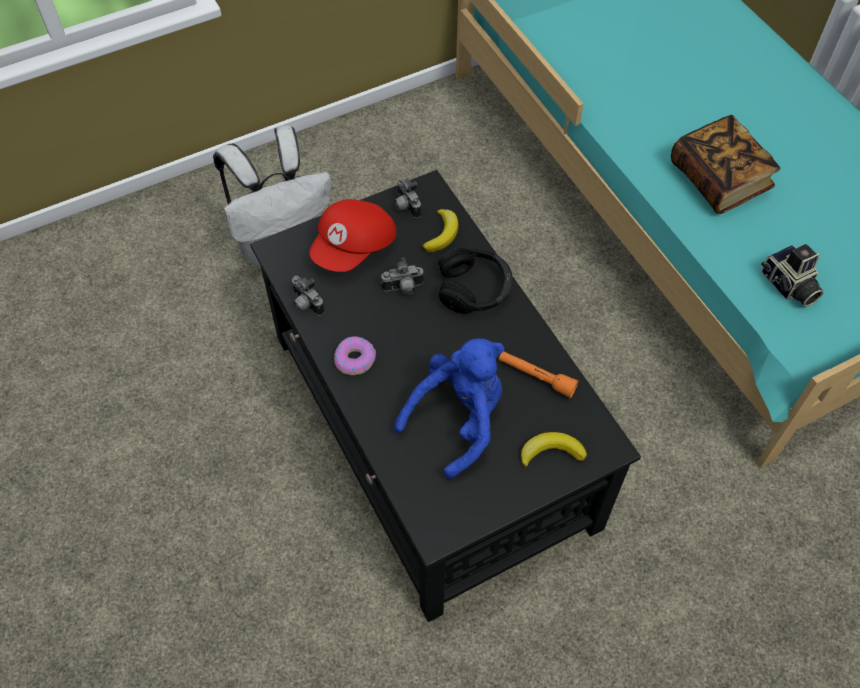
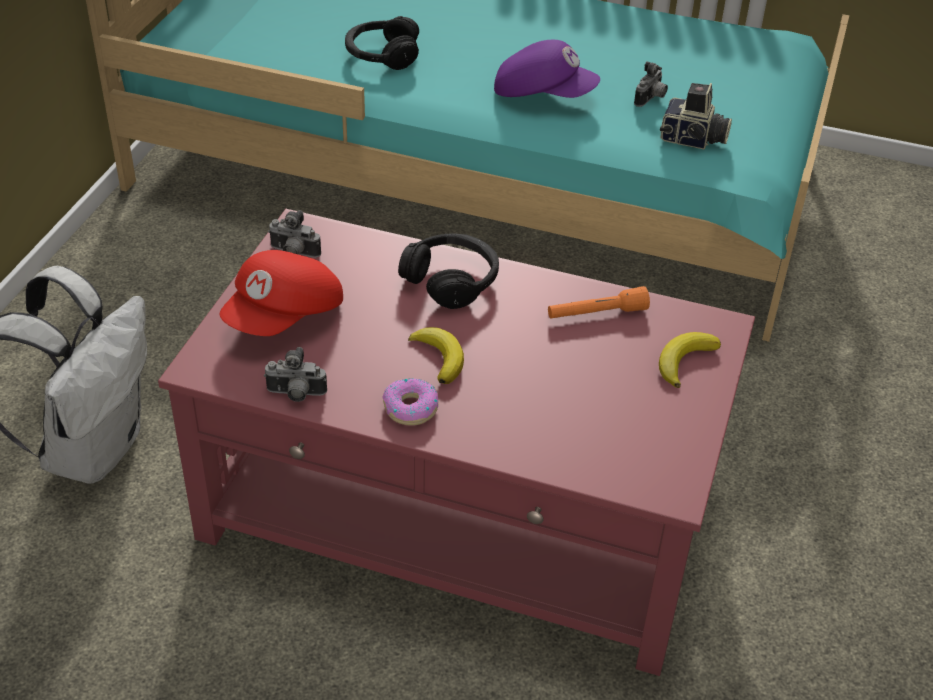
camera: 45 degrees left, 15 degrees down
black coffee table [250,170,641,622] -> red coffee table [158,209,755,676]
red cap [309,199,396,272] -> red cap turned 45 degrees clockwise [220,250,343,336]
camera [381,258,424,295] -> camera moved to [634,61,668,107]
blue plush toy [394,338,505,479] -> none
banana [422,209,459,252] -> banana moved to [408,327,464,384]
book [671,115,780,214] -> purple cap [494,40,600,98]
none -> black headphones [345,16,419,70]

